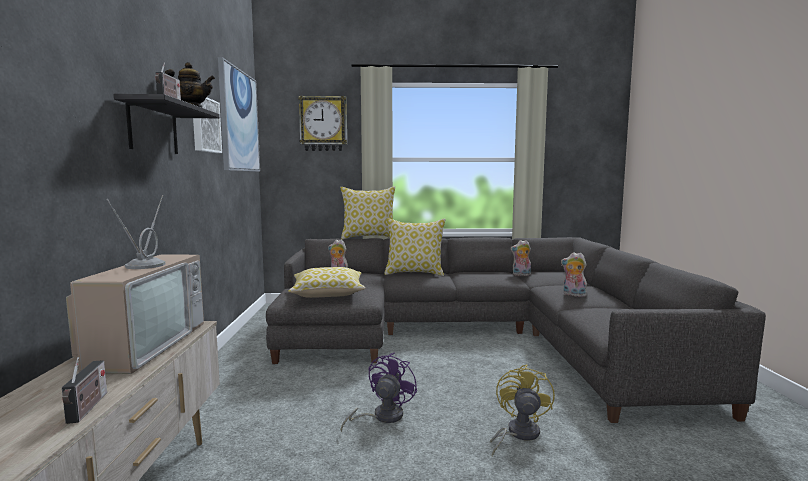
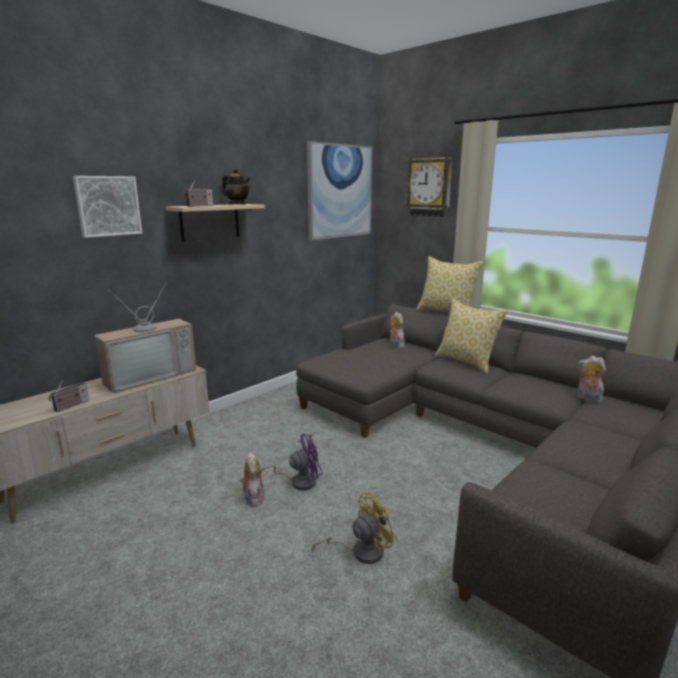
camera: 45 degrees right, 10 degrees up
black shelf [114,94,220,154] -> beige shelf [166,204,265,242]
picture [193,97,222,153] -> picture moved to [73,176,142,238]
pillow [288,267,366,298] -> none
plush toy [561,252,587,297] -> plush toy moved to [240,452,264,507]

